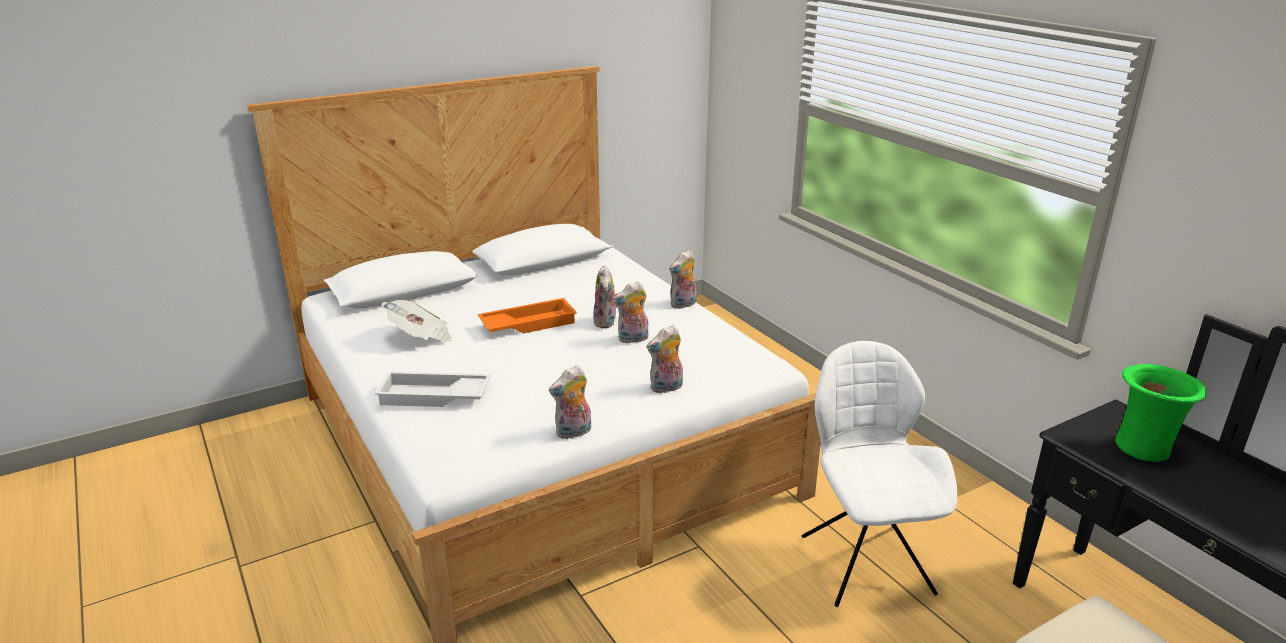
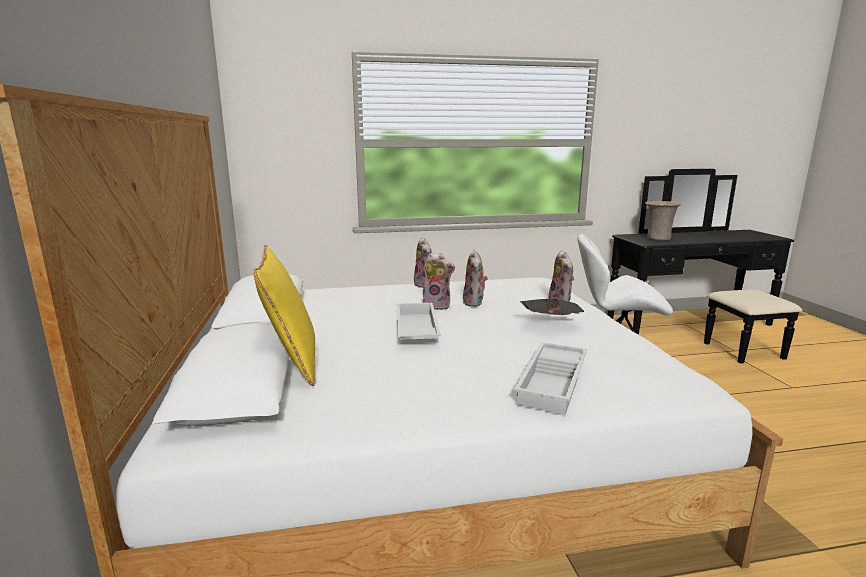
camera: 70 degrees left, 10 degrees down
newspaper [382,300,452,342] -> newspaper moved to [520,299,584,315]
orange tray [478,298,577,333] -> white tray [396,303,441,340]
plush toy [549,365,591,439] -> none
green vase [1115,364,1207,462] -> beige vase [645,201,681,240]
none -> yellow pillow [253,245,315,386]

